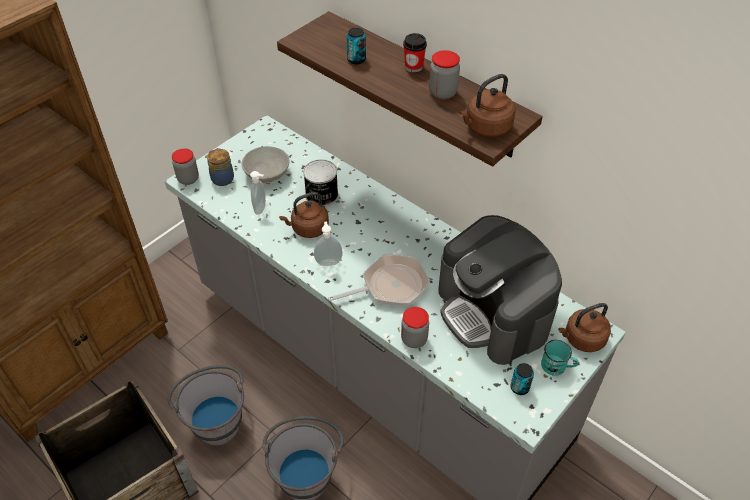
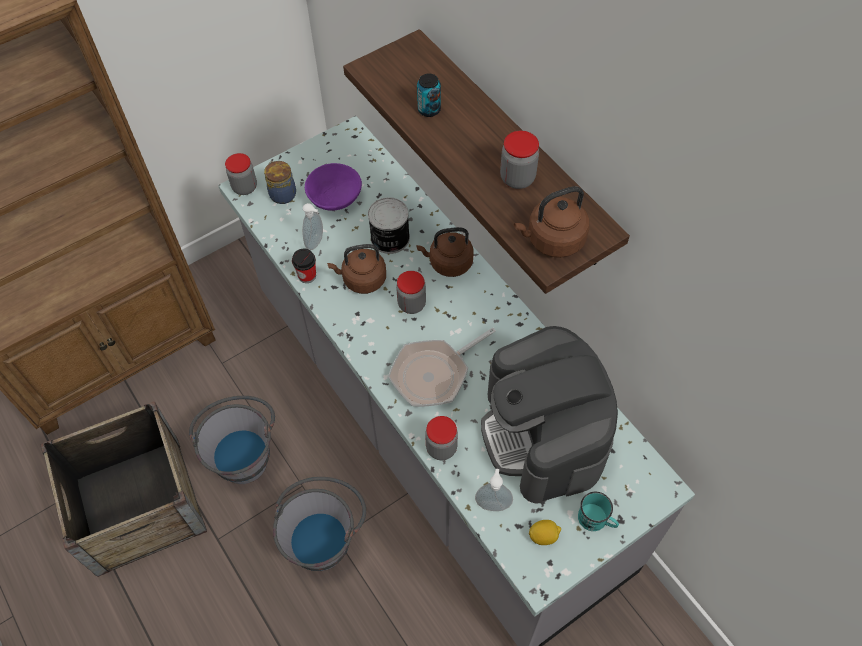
camera: 15 degrees right, 10 degrees up
grey bowl [242,146,289,183] -> purple bowl [305,163,362,211]
soap dispenser [314,221,343,266] -> soap dispenser moved to [475,469,513,511]
frying pan [328,254,430,306] -> frying pan turned 150 degrees clockwise [388,328,496,407]
cup [403,33,427,73] -> cup moved to [292,249,316,283]
can [510,363,534,395] -> lemon [529,520,561,545]
brown kettle [558,303,611,352] -> brown kettle moved to [416,227,473,277]
none -> jar [396,271,426,314]

